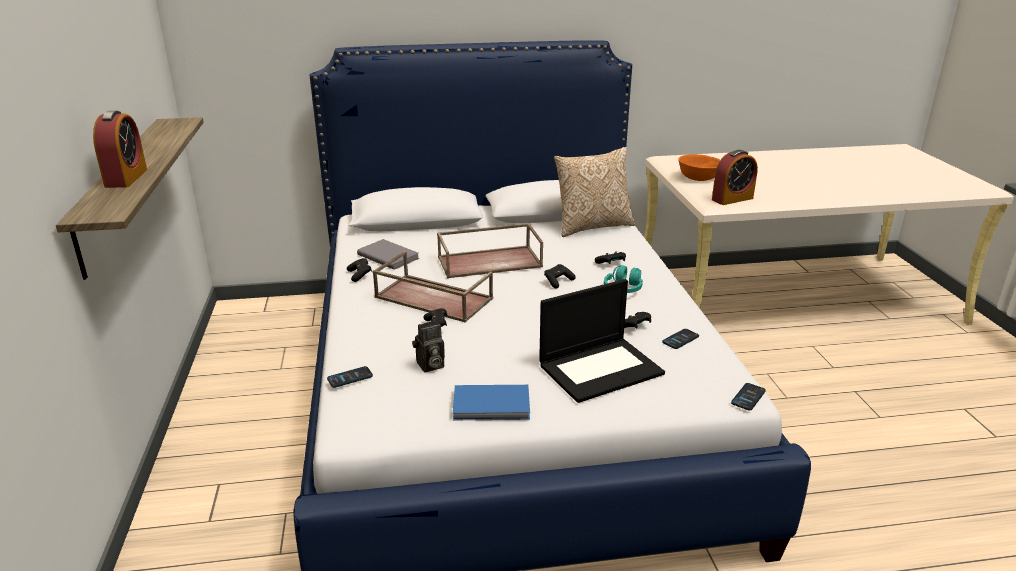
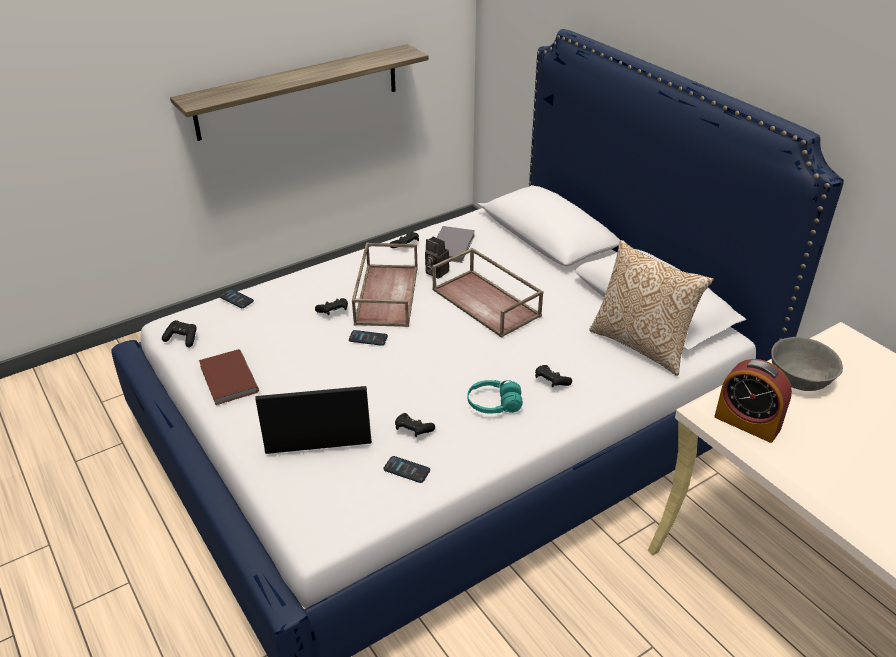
camera: 65 degrees right, 10 degrees up
alarm clock [93,111,147,188] -> none
camera [412,321,445,372] -> camera moved to [425,236,449,279]
blue book [453,385,530,420] -> brown book [199,349,259,405]
laptop [539,279,665,403] -> laptop turned 135 degrees clockwise [256,386,372,454]
black game controller [544,264,576,289] -> black game controller moved to [162,320,197,347]
orange bowl [679,154,720,181] -> grey bowl [771,337,843,391]
phone [731,383,766,411] -> phone moved to [349,330,388,346]

